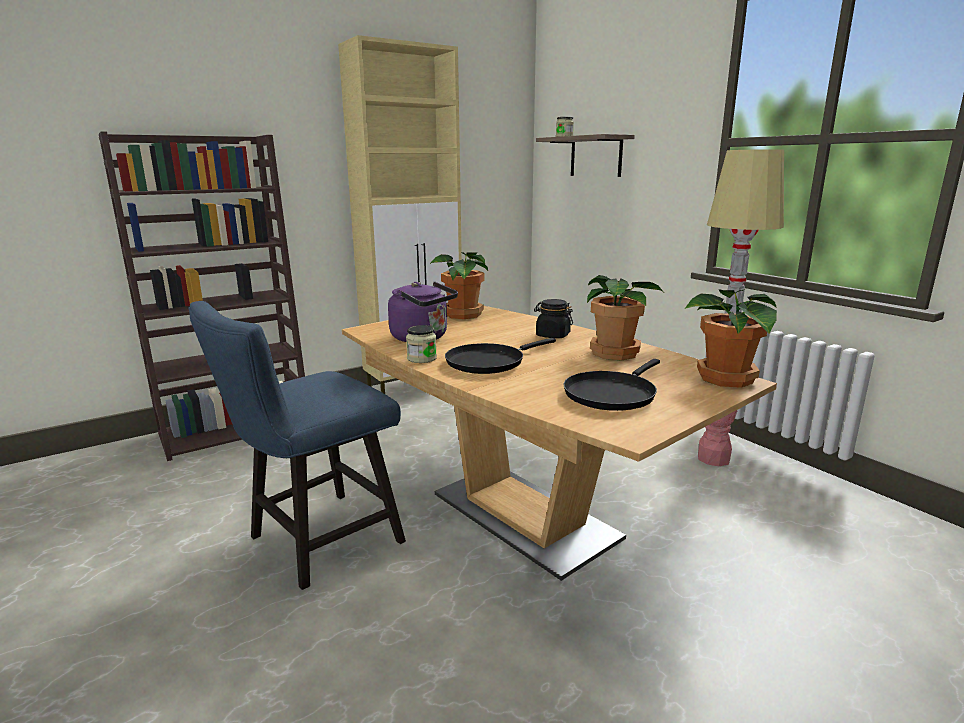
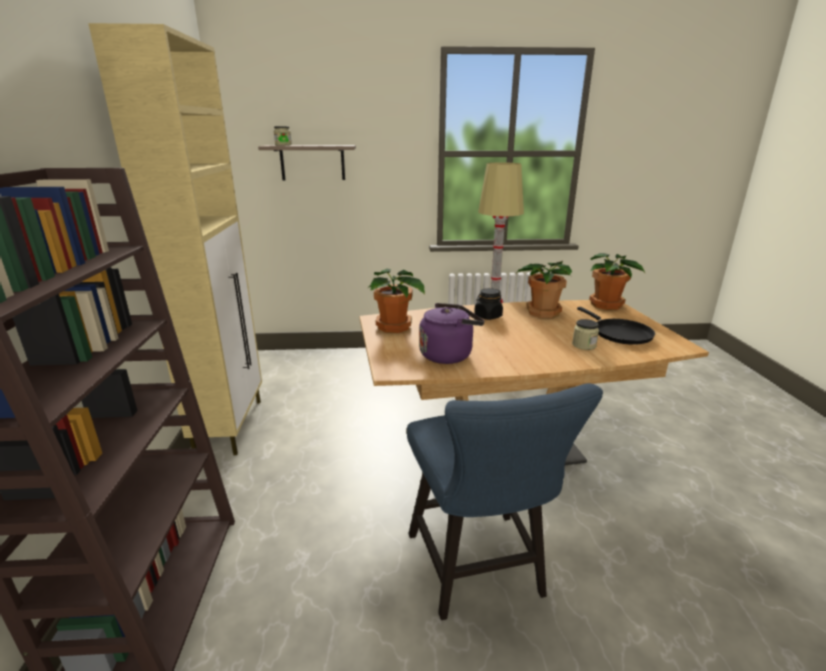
camera: 60 degrees left, 5 degrees up
jar [406,325,437,363] -> jar moved to [572,319,599,350]
black frying pan [445,338,556,374] -> none

